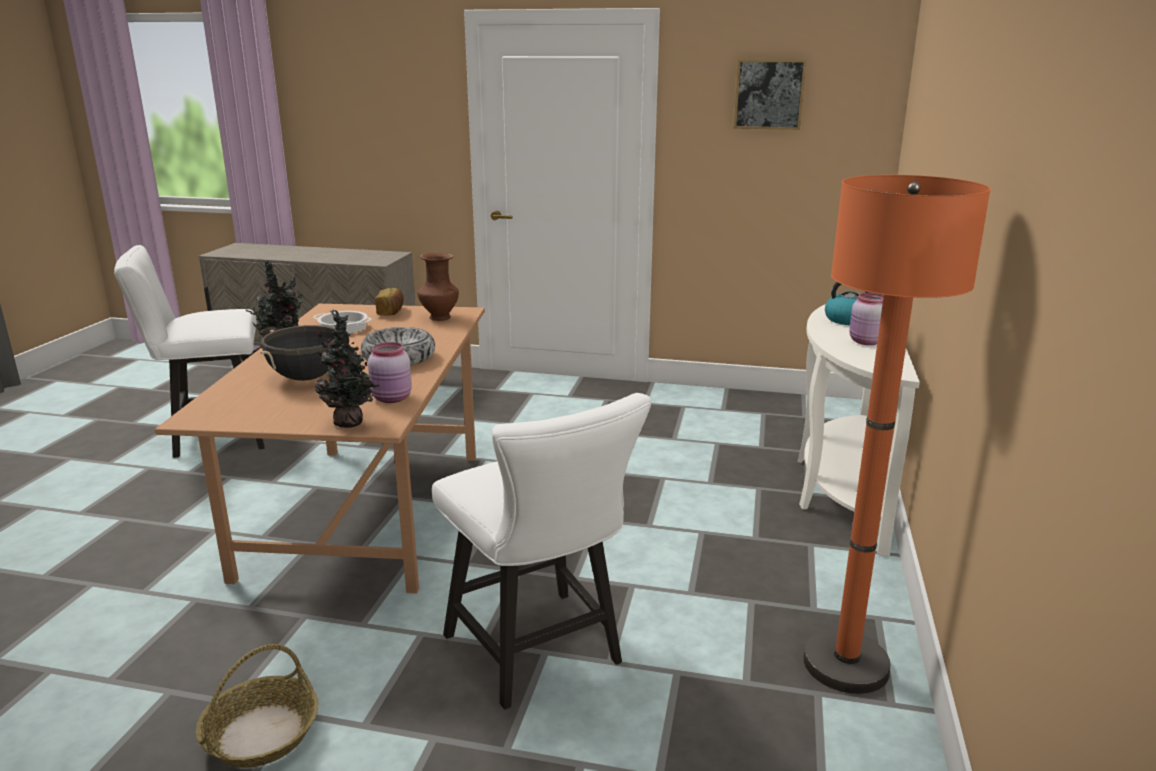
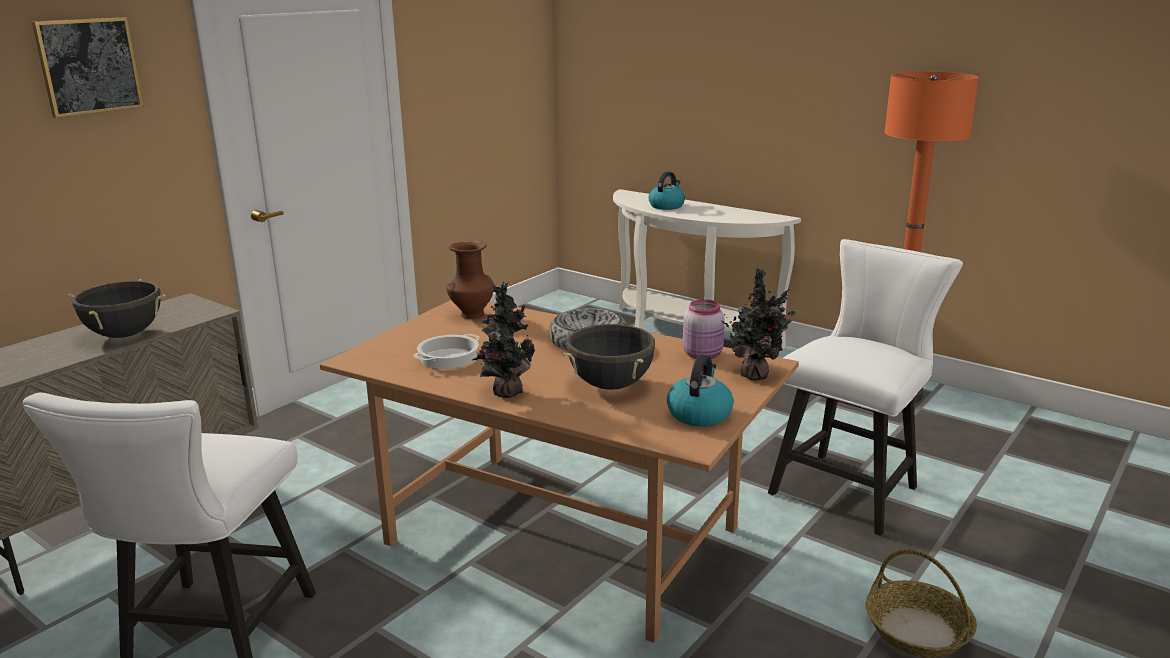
camera: 65 degrees left, 0 degrees up
bread [375,288,404,316] -> none
white chair [432,393,651,709] -> white chair turned 45 degrees counterclockwise [768,239,963,536]
picture [734,59,806,130] -> picture moved to [32,17,144,118]
pink jar [849,293,884,345] -> none
none -> black cooking pot [68,279,166,338]
none -> kettle [667,354,734,427]

